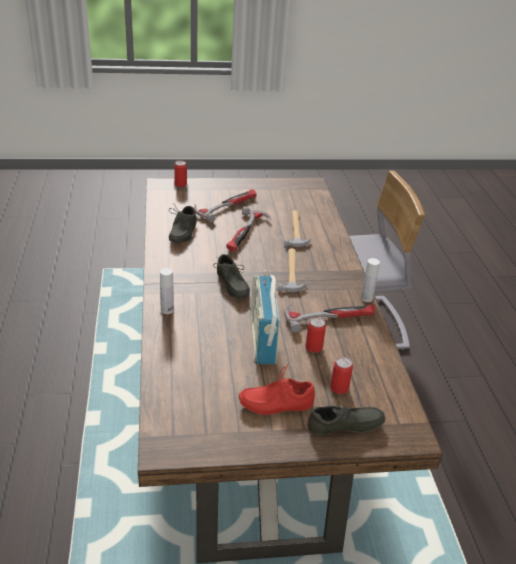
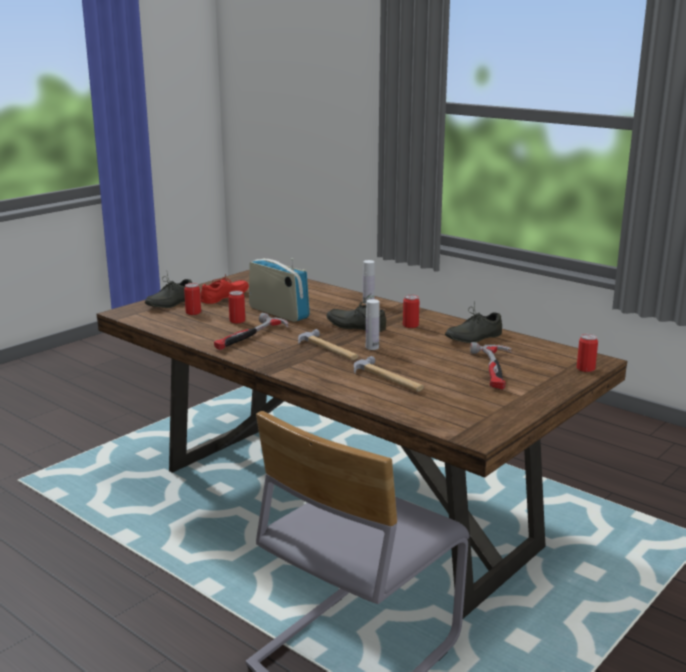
camera: 140 degrees right, 15 degrees down
grey shoe [169,203,197,243] -> grey shoe turned 90 degrees counterclockwise [445,301,502,343]
hammer [226,206,271,252] -> none
white bottle [361,258,380,302] -> white bottle moved to [366,299,380,350]
none -> can [403,295,419,328]

